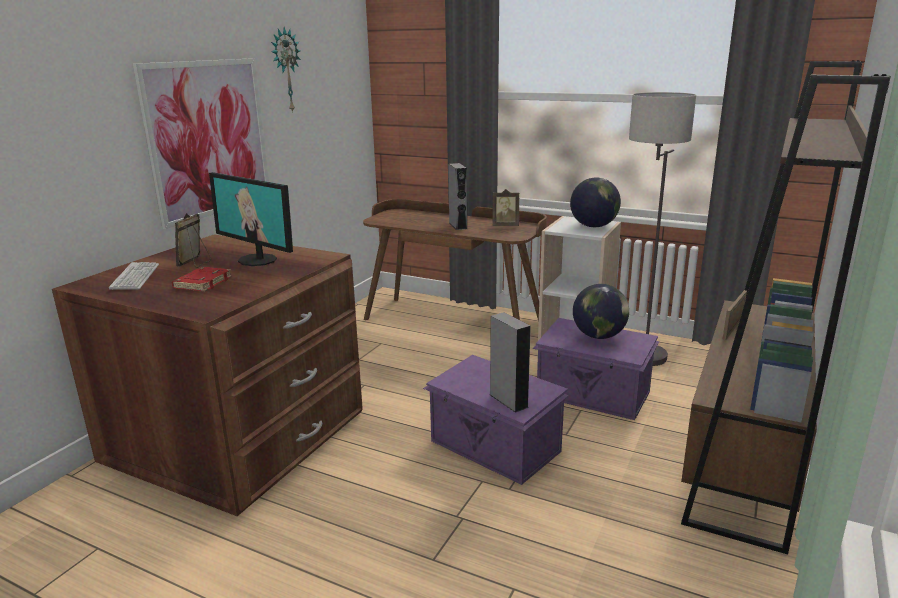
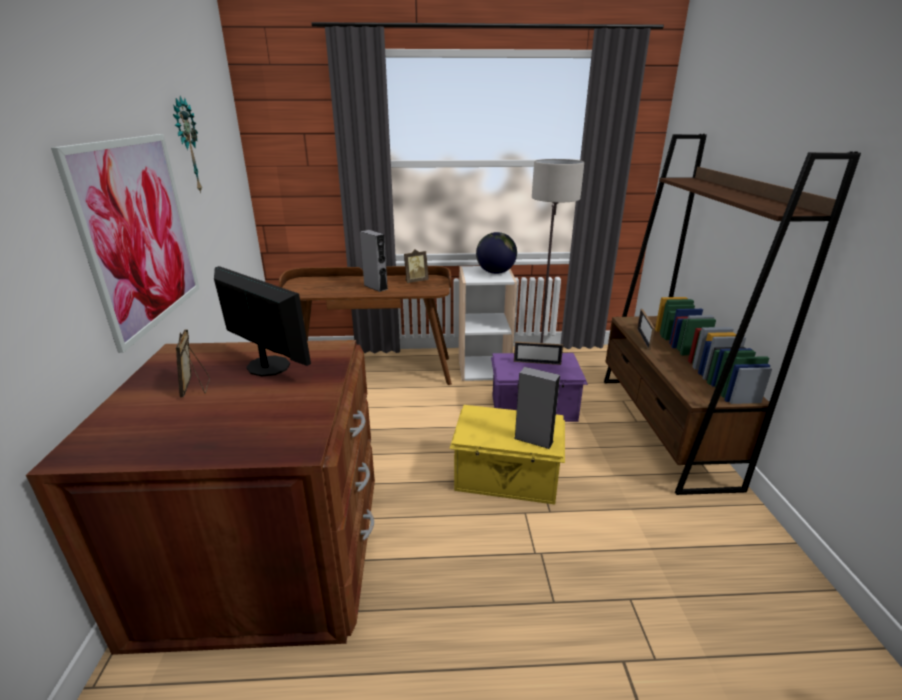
camera: 30 degrees left, 5 degrees up
keyboard [109,262,159,290] -> none
red book [172,267,232,291] -> none
monitor [209,172,293,266] -> monitor turned 150 degrees counterclockwise [214,266,311,377]
purple storage box [423,355,569,485] -> yellow storage box [449,405,565,505]
globe [573,284,629,339] -> picture frame [514,341,563,365]

